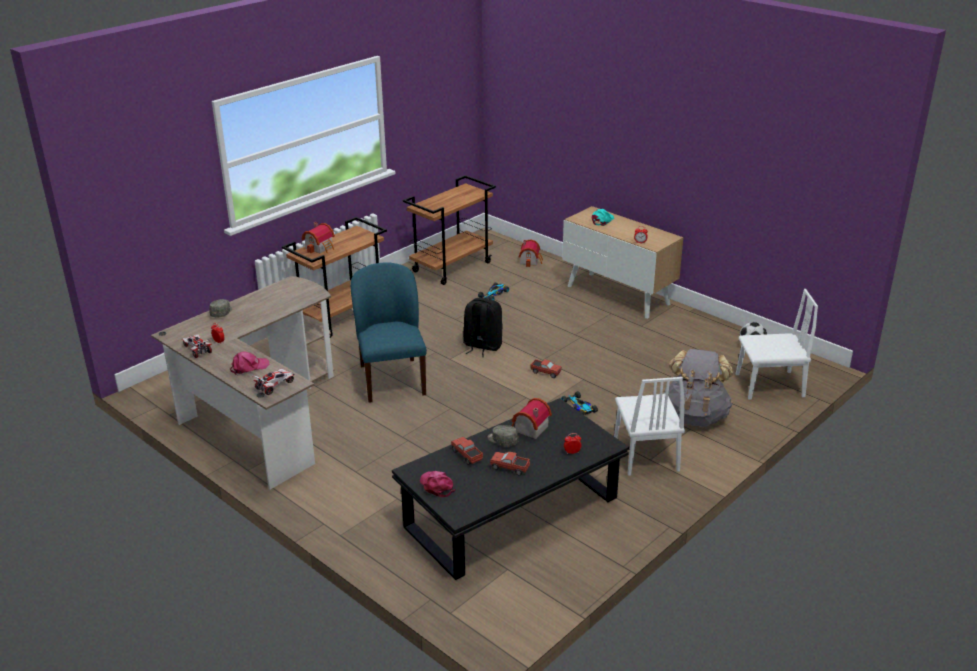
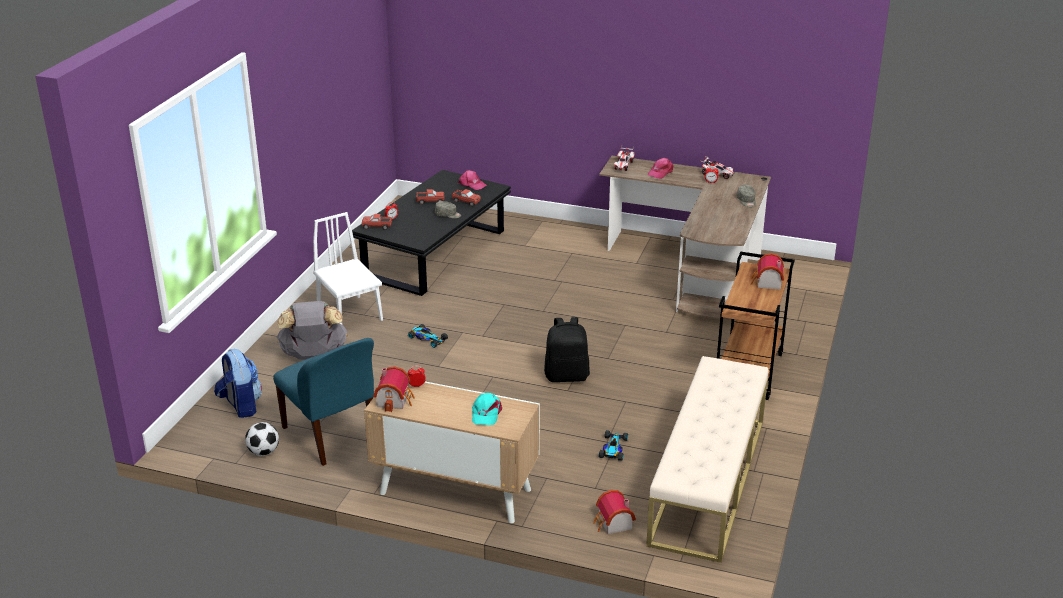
camera: 155 degrees right, 0 degrees up
blue chair [350,262,427,403] -> blue chair moved to [273,338,374,466]
brown cart [403,175,496,285] -> beige bench [646,356,768,563]
toy house [512,398,552,439] -> toy house moved to [373,366,415,412]
toy truck [530,359,562,378] -> toy truck moved to [362,214,392,230]
white chair [736,289,818,400] -> backpack [214,349,262,418]

